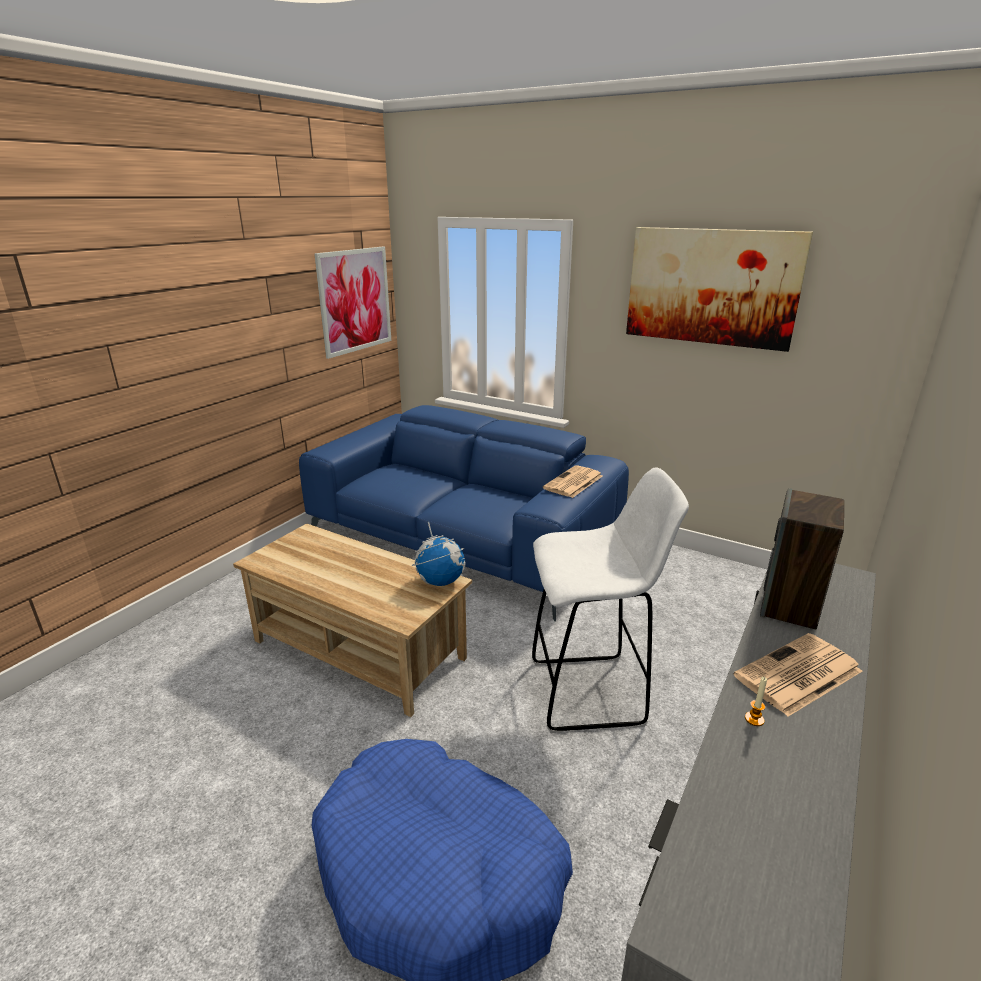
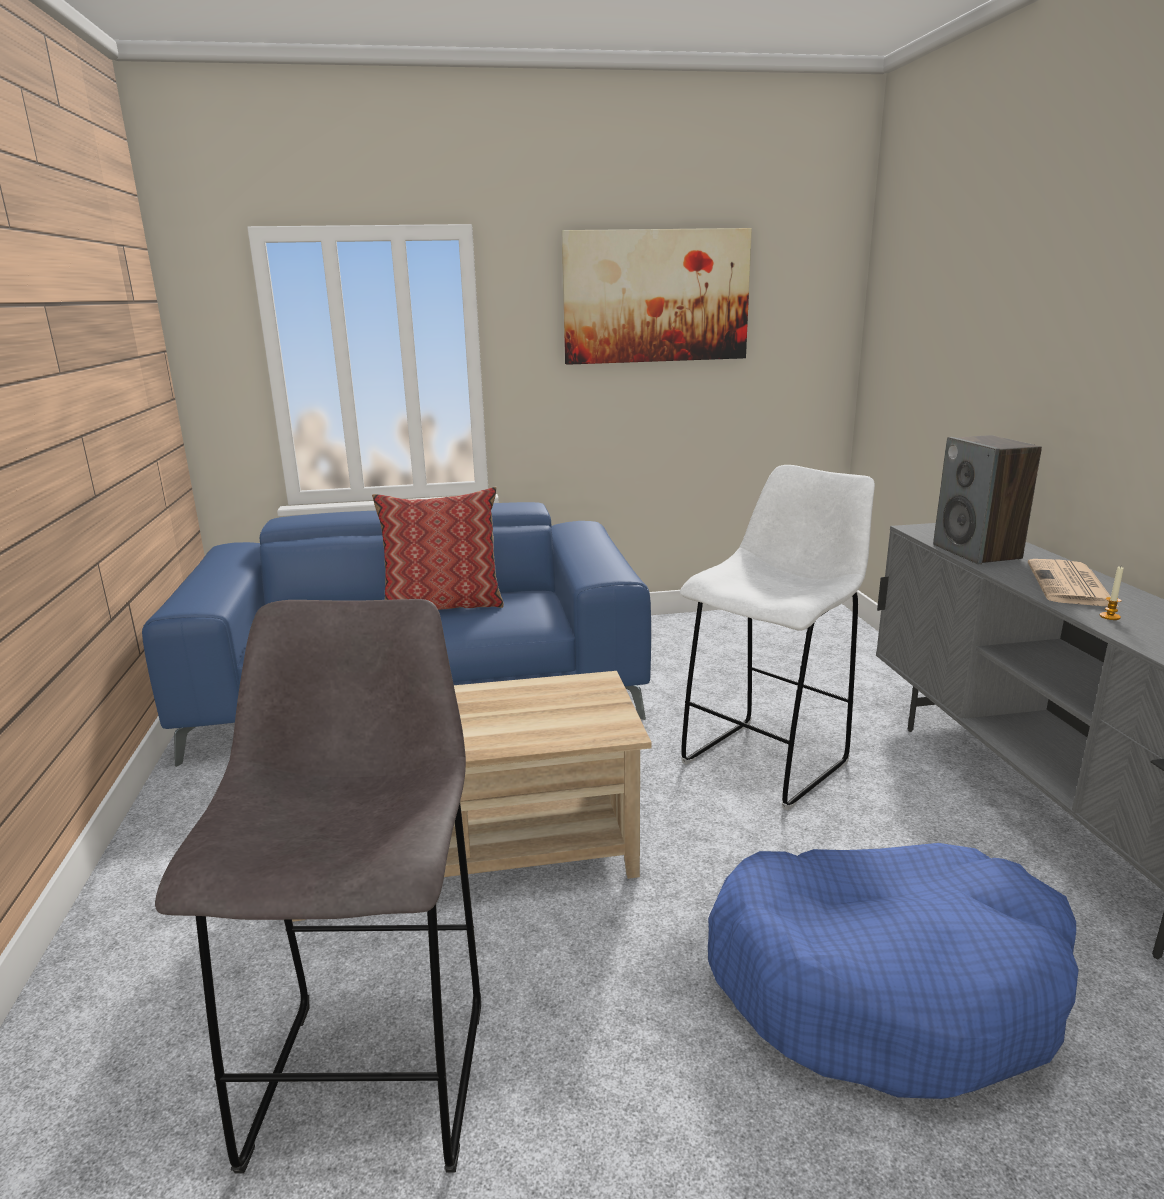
camera: 40 degrees left, 5 degrees down
picture [314,247,391,359] -> none
globe [412,522,466,586] -> none
newspaper [543,465,603,498] -> none
none -> grey stool [155,599,481,1174]
none -> pillow [372,487,504,610]

